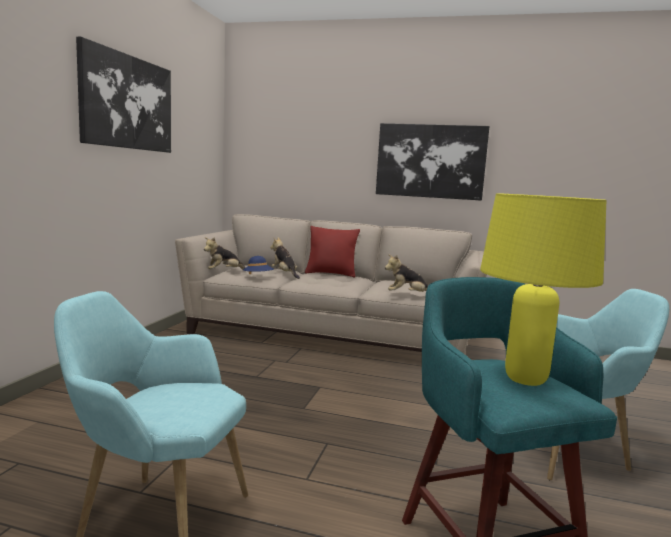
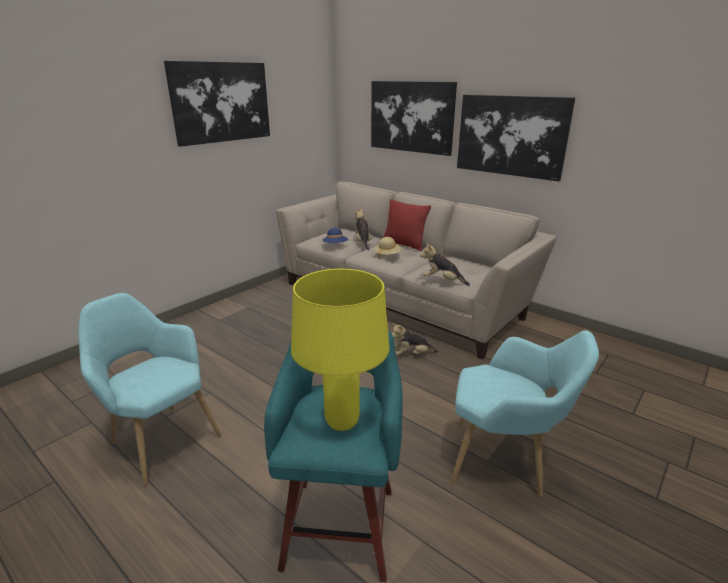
camera: 25 degrees right, 15 degrees up
plush toy [204,237,246,270] -> plush toy moved to [392,323,438,355]
none -> picture [371,81,457,156]
none -> beige hat [374,237,402,259]

